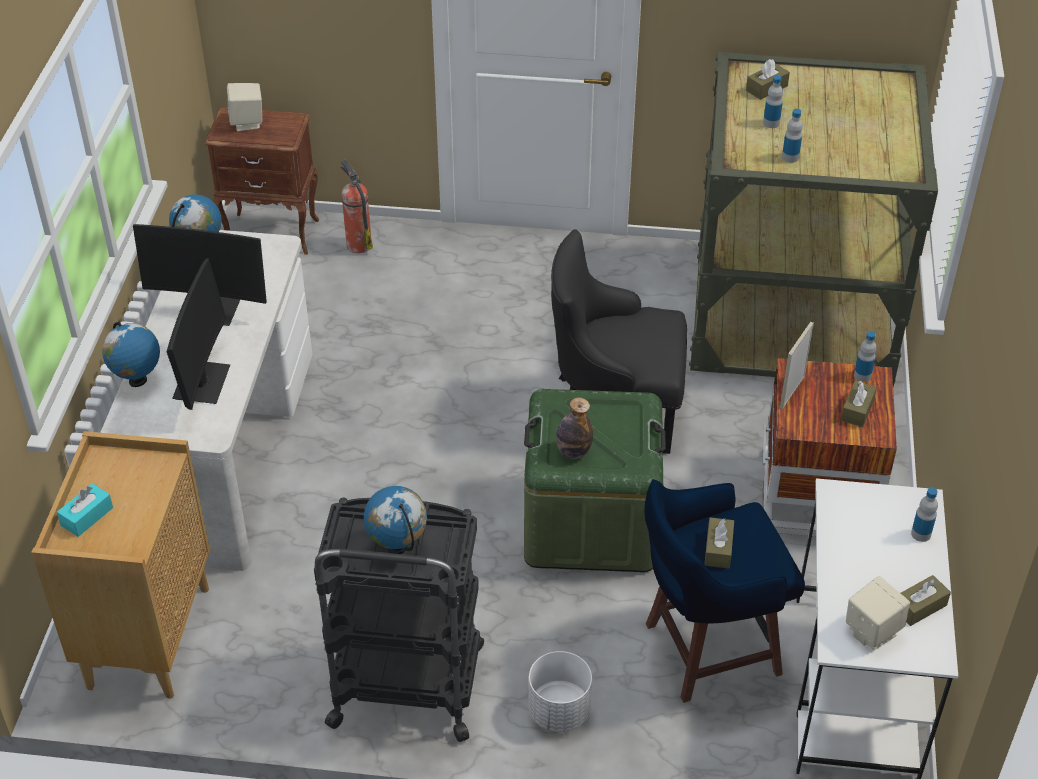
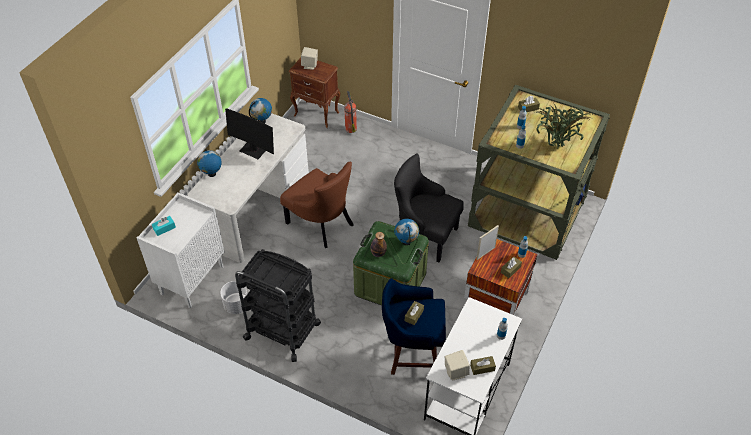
camera: 20 degrees right, 5 degrees up
brown cabinet [31,431,210,699] -> white cabinet [137,192,225,308]
monitor [167,259,230,410] -> none
globe [364,486,427,554] -> globe moved to [394,219,419,245]
white planter [529,651,592,732] -> white planter moved to [220,281,247,314]
none -> brown chair [280,162,354,248]
none -> potted plant [536,103,592,149]

